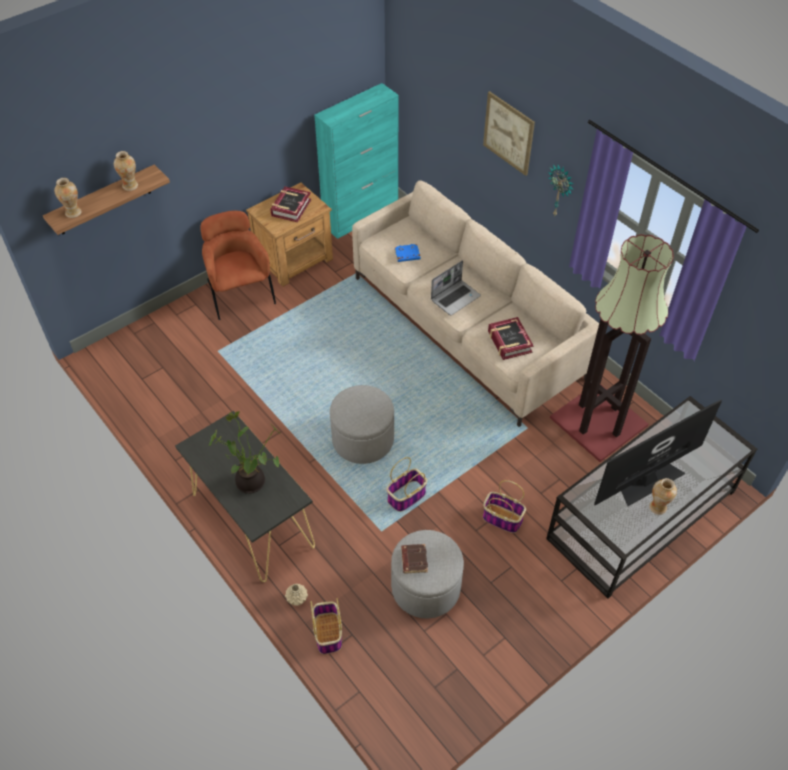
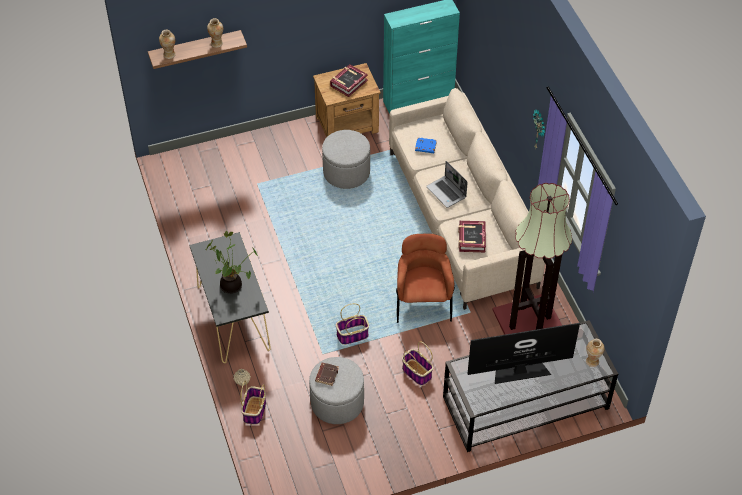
camera: 20 degrees right, 0 degrees up
brown armchair [201,211,276,320] -> brown armchair moved to [396,234,455,323]
grey ottoman [330,385,394,464] -> grey ottoman moved to [322,130,370,189]
laptop [431,260,481,315] -> laptop turned 75 degrees clockwise [426,161,468,208]
picture [483,91,535,176] -> none
vase [649,478,677,515] -> vase moved to [586,339,605,367]

